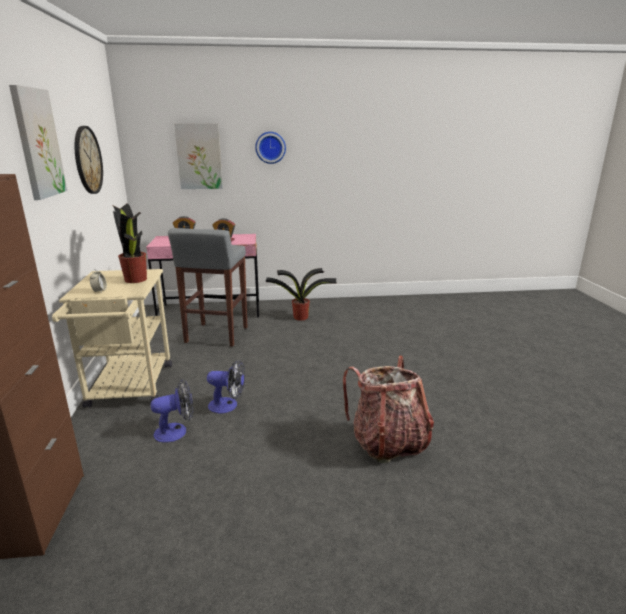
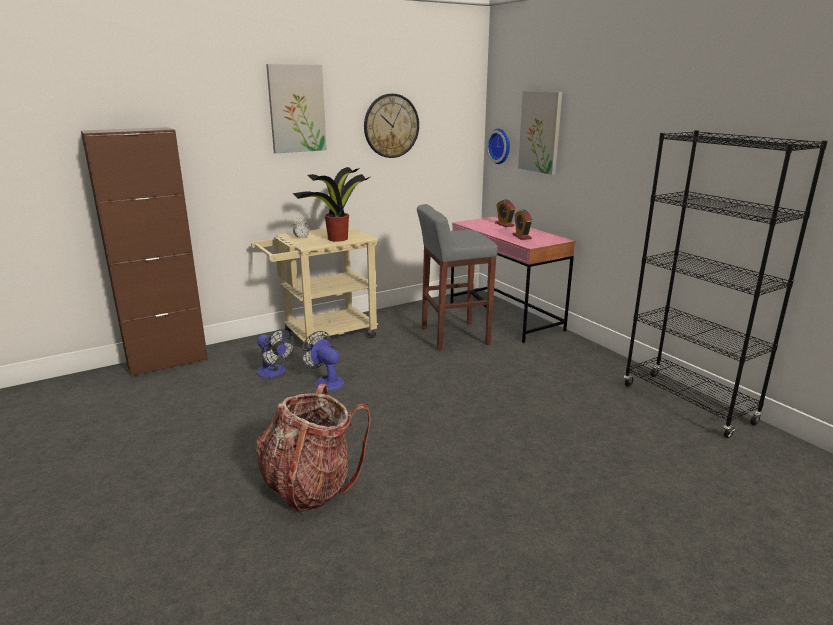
camera: 65 degrees right, 0 degrees up
fan [207,360,245,414] -> fan turned 150 degrees clockwise [301,331,344,391]
wall clock [255,132,286,164] -> wall clock moved to [486,128,510,164]
potted plant [266,268,337,321] -> none
none -> black bookcase [624,130,828,438]

